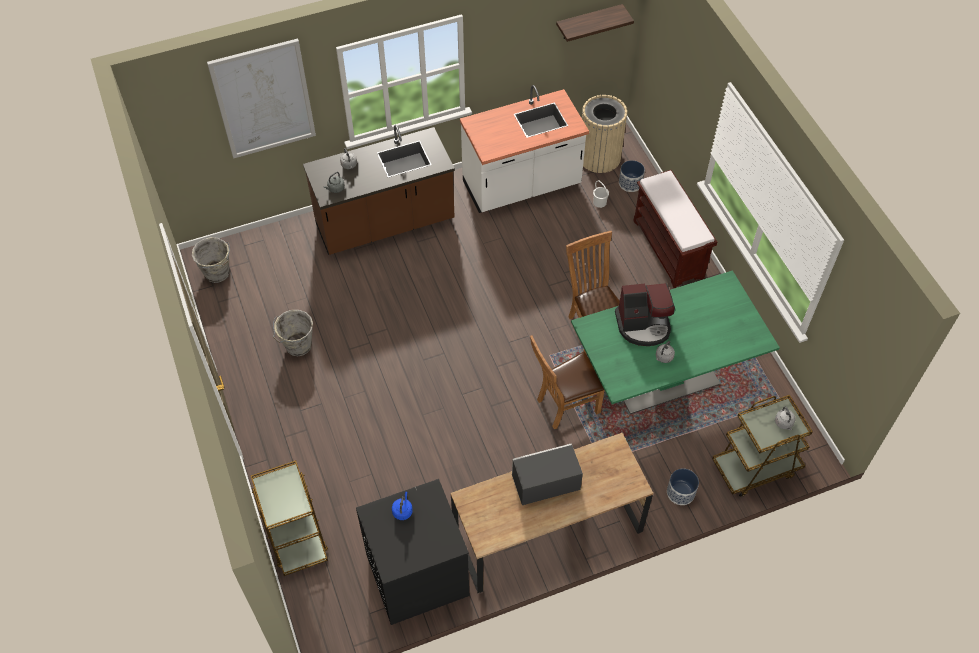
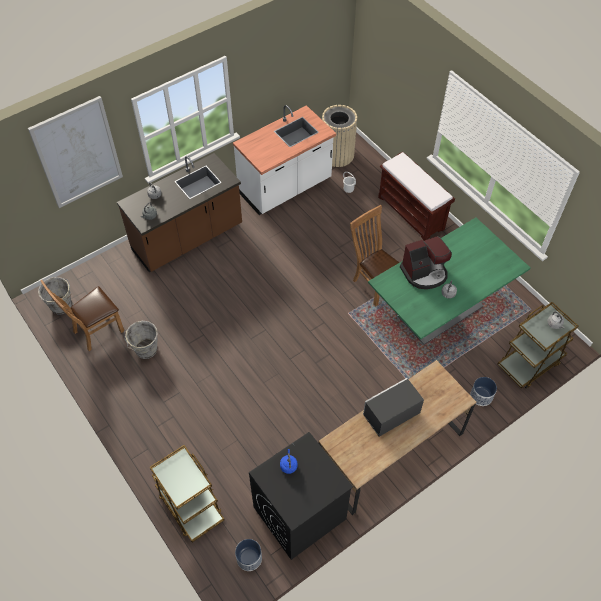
camera: 15 degrees left, 0 degrees up
brown chair [530,335,604,429] -> brown chair moved to [41,280,124,351]
shelf [556,4,634,42] -> none
planter [619,160,645,192] -> planter moved to [235,539,262,571]

